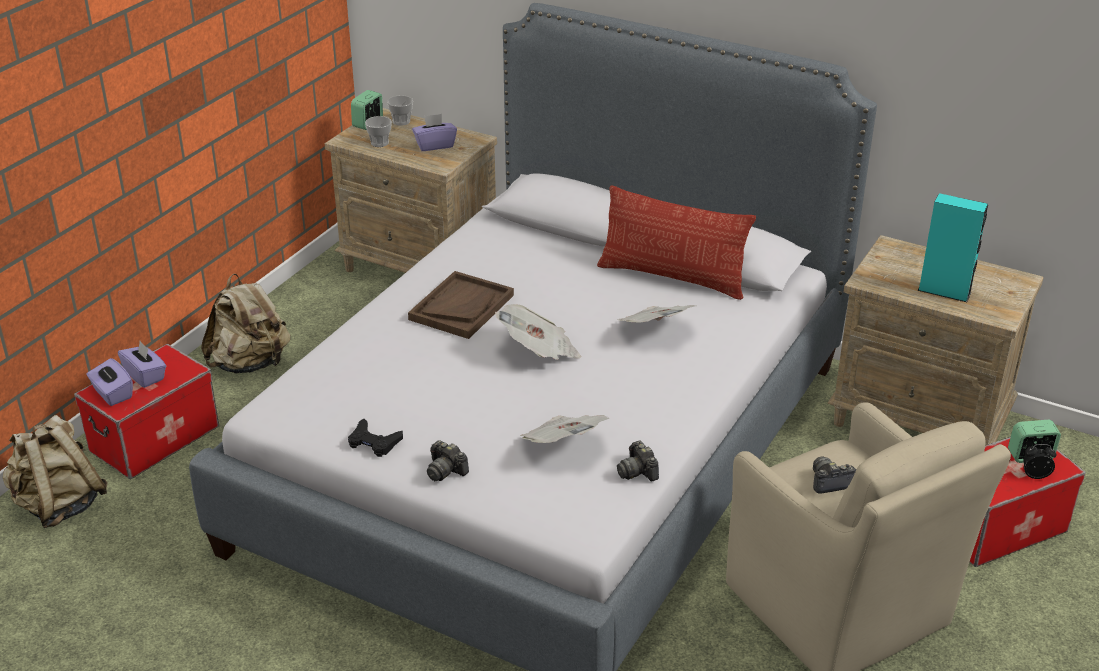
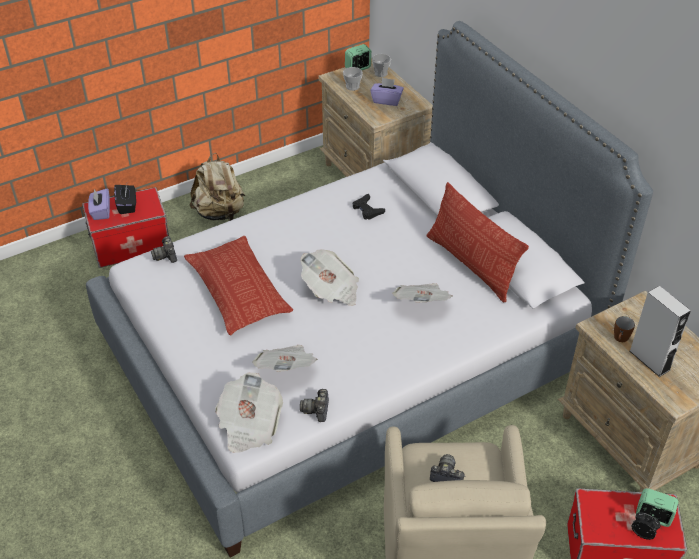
camera: 30 degrees right, 10 degrees up
beige backpack [3,415,108,528] -> none
purple tissue box [118,341,166,388] -> black tissue box [114,185,136,214]
black game controller [348,419,403,457] -> black game controller moved to [353,194,385,220]
brown tray [408,271,514,339] -> none
camera [427,440,469,481] -> camera moved to [151,236,177,263]
turquoise speaker [918,193,988,302] -> grey speaker [630,286,691,377]
none -> pillow [184,236,293,335]
none -> newspaper [215,373,283,453]
none -> brown mug [614,316,635,342]

